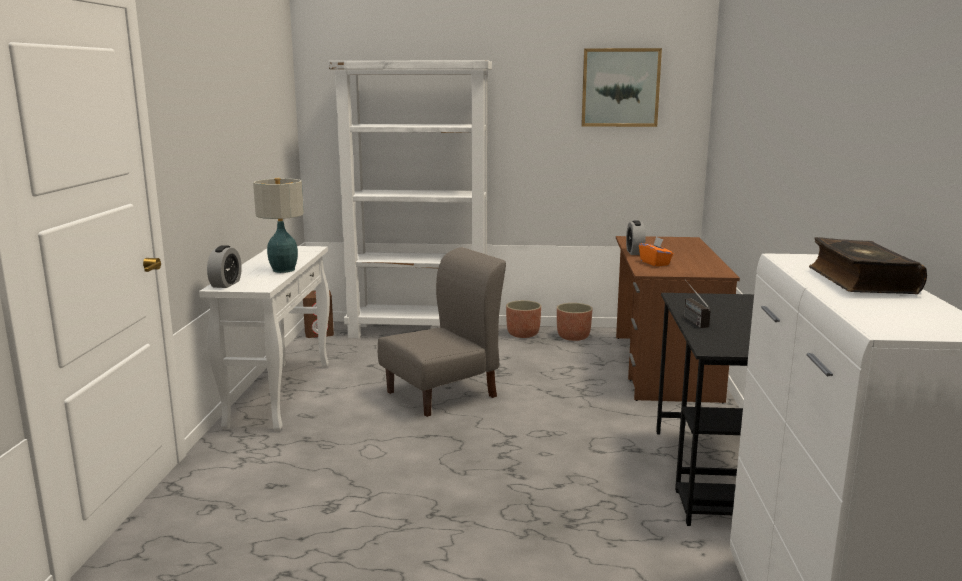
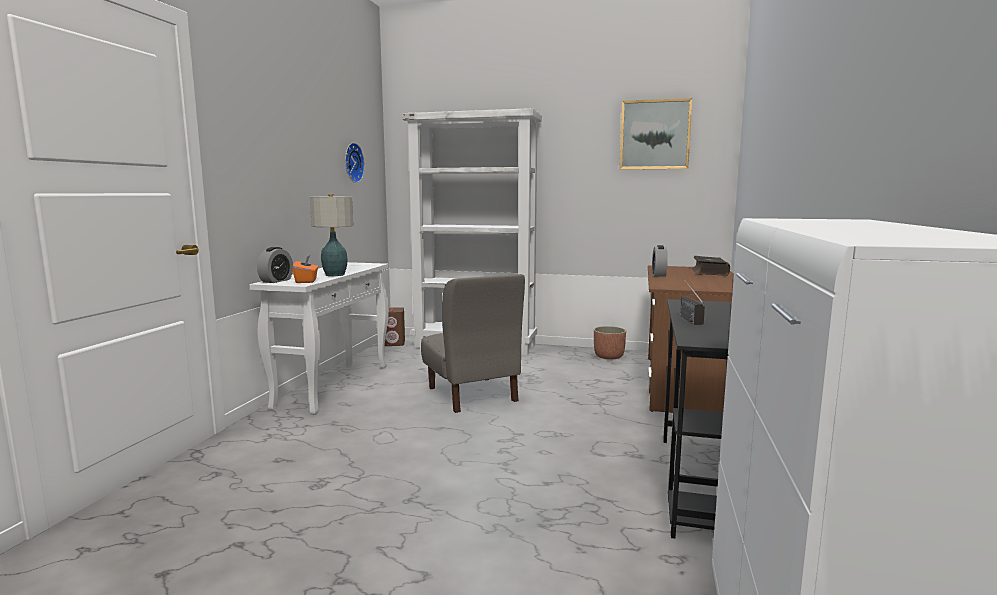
camera: 10 degrees right, 5 degrees down
grey chair [378,247,506,417] -> grey chair turned 90 degrees clockwise [421,274,525,413]
planter [506,300,541,338] -> none
orange tissue box [639,237,673,266] -> orange tissue box moved to [292,256,318,283]
book [809,237,927,294] -> book moved to [692,256,730,276]
none -> wall clock [345,143,365,183]

